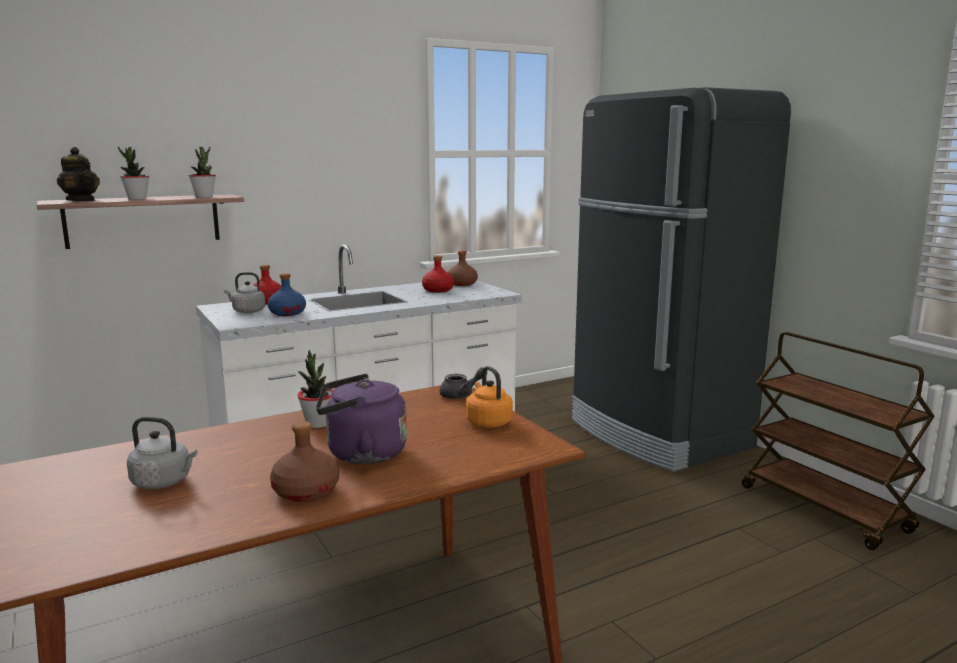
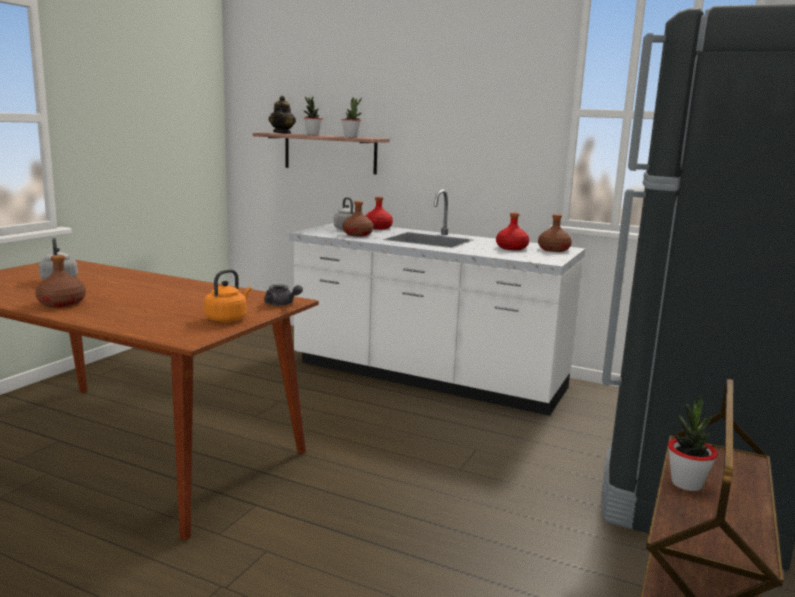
camera: 55 degrees right, 0 degrees up
blue bottle [268,273,306,316] -> brown bottle [343,201,373,236]
potted plant [297,350,334,428] -> potted plant moved to [668,395,718,491]
purple kettle [316,374,407,464] -> none

